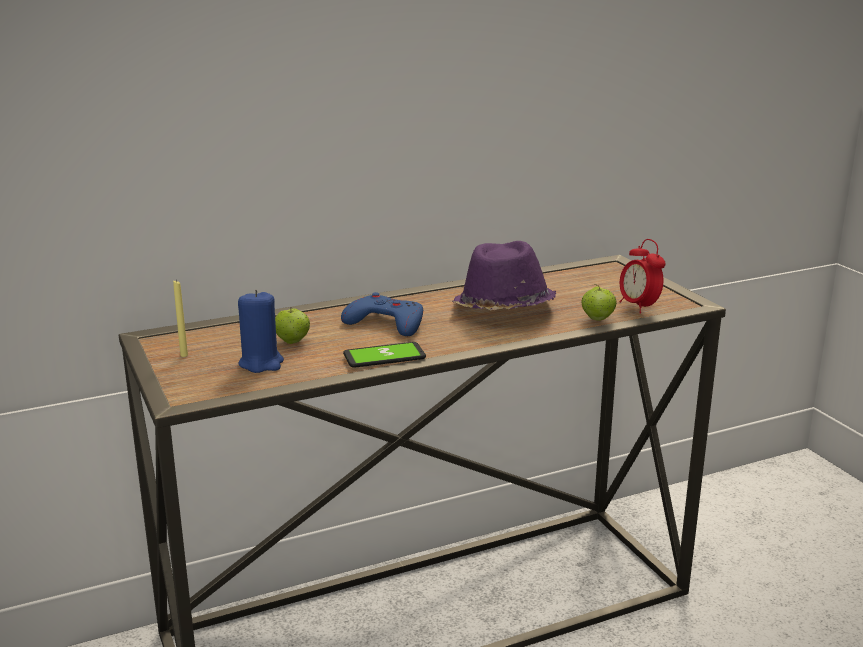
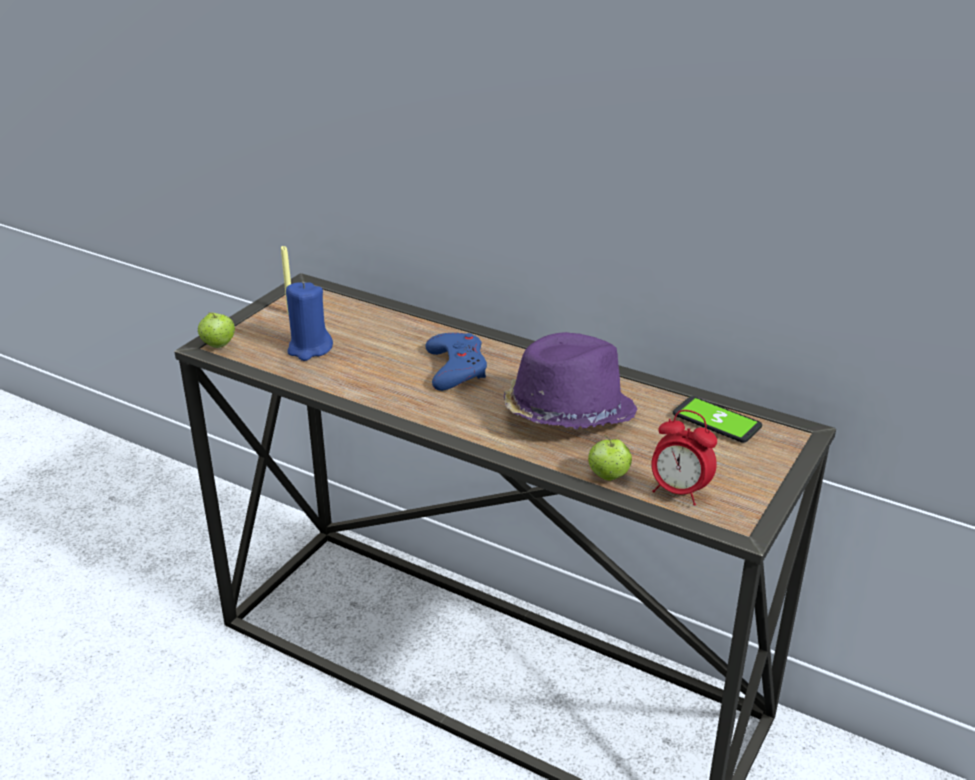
camera: 55 degrees right, 10 degrees up
apple [275,307,310,344] -> apple moved to [198,313,235,348]
phone [343,342,426,368] -> phone moved to [673,396,762,443]
alarm clock [619,239,666,313] -> alarm clock turned 90 degrees counterclockwise [651,410,717,506]

